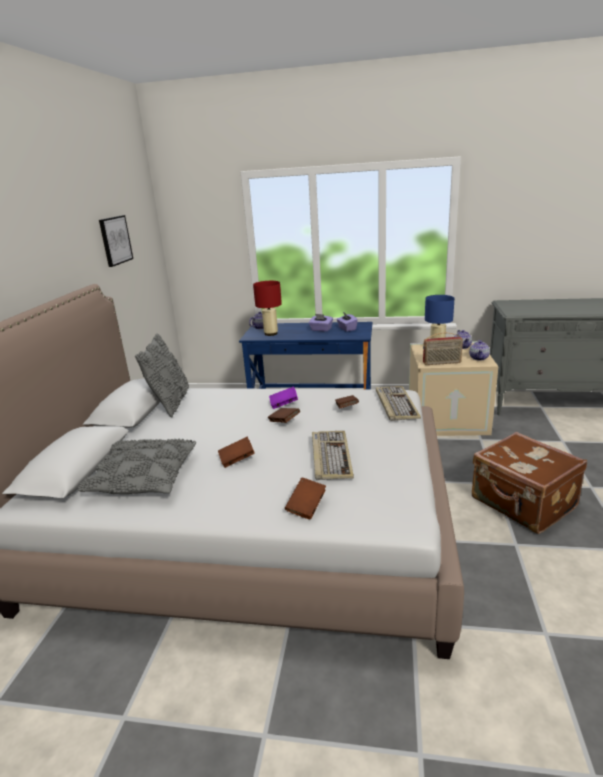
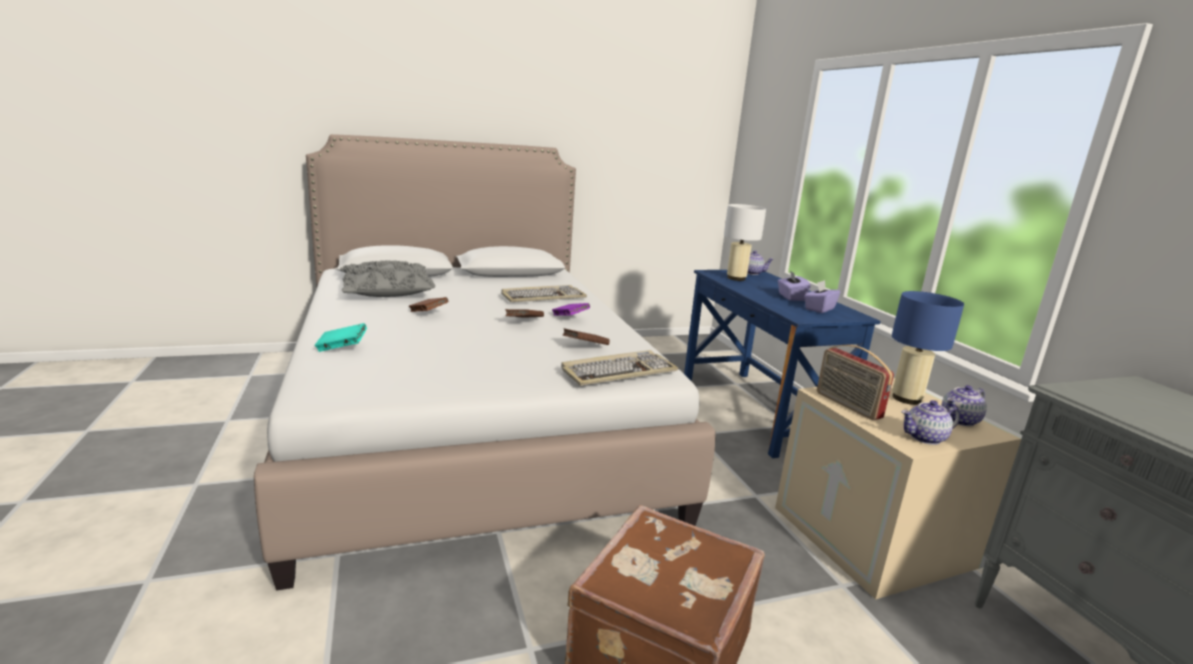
camera: 60 degrees right, 5 degrees down
picture [99,215,133,267] -> none
grey pillow [135,333,189,418] -> none
red table lamp [253,281,282,336] -> white table lamp [724,204,766,281]
brown book [285,478,326,519] -> turquoise book [315,323,367,352]
keyboard [312,431,354,480] -> keyboard moved to [501,285,587,302]

